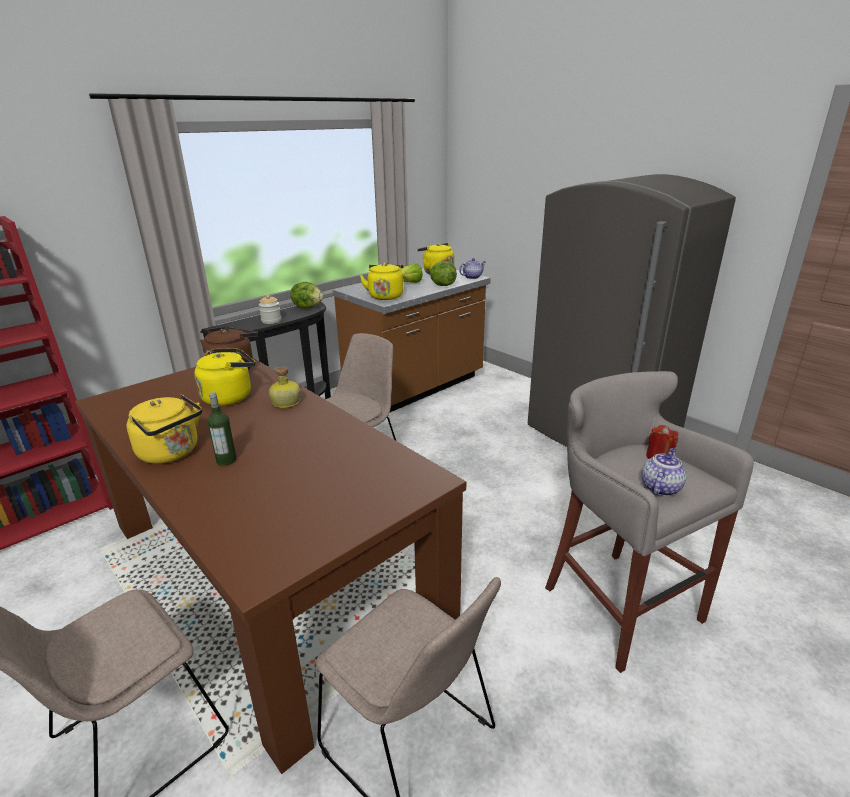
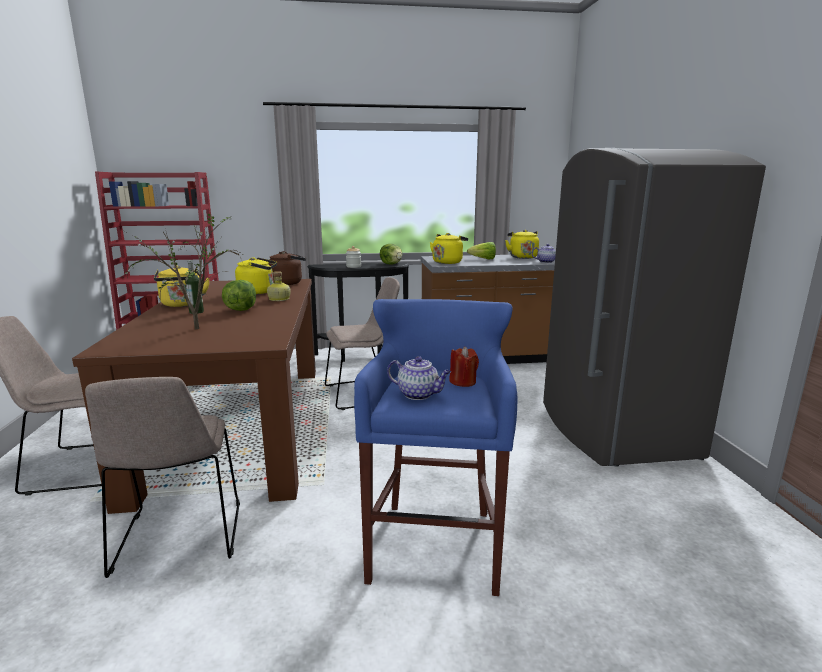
camera: 35 degrees right, 10 degrees down
lettuce [430,261,457,286] -> lettuce moved to [222,280,256,311]
grey stool [545,371,754,673] -> blue stool [354,299,517,596]
teapot [642,448,687,496] -> teapot turned 45 degrees clockwise [387,356,451,400]
none -> potted plant [125,214,242,329]

